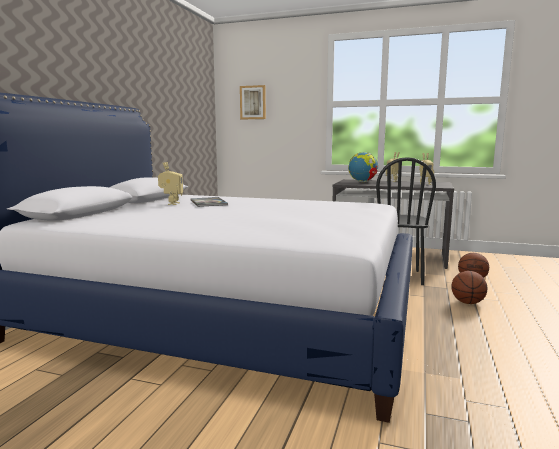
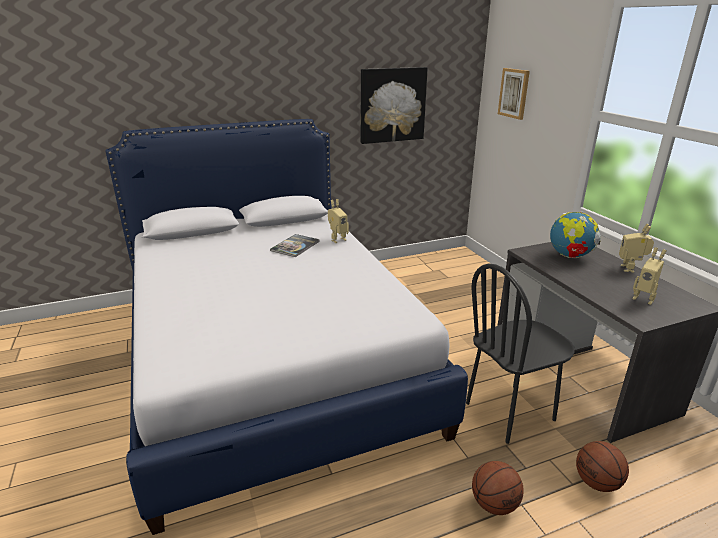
camera: 50 degrees right, 15 degrees up
toy robot [158,162,183,205] -> toy robot moved to [328,199,349,243]
none -> picture [361,67,428,144]

